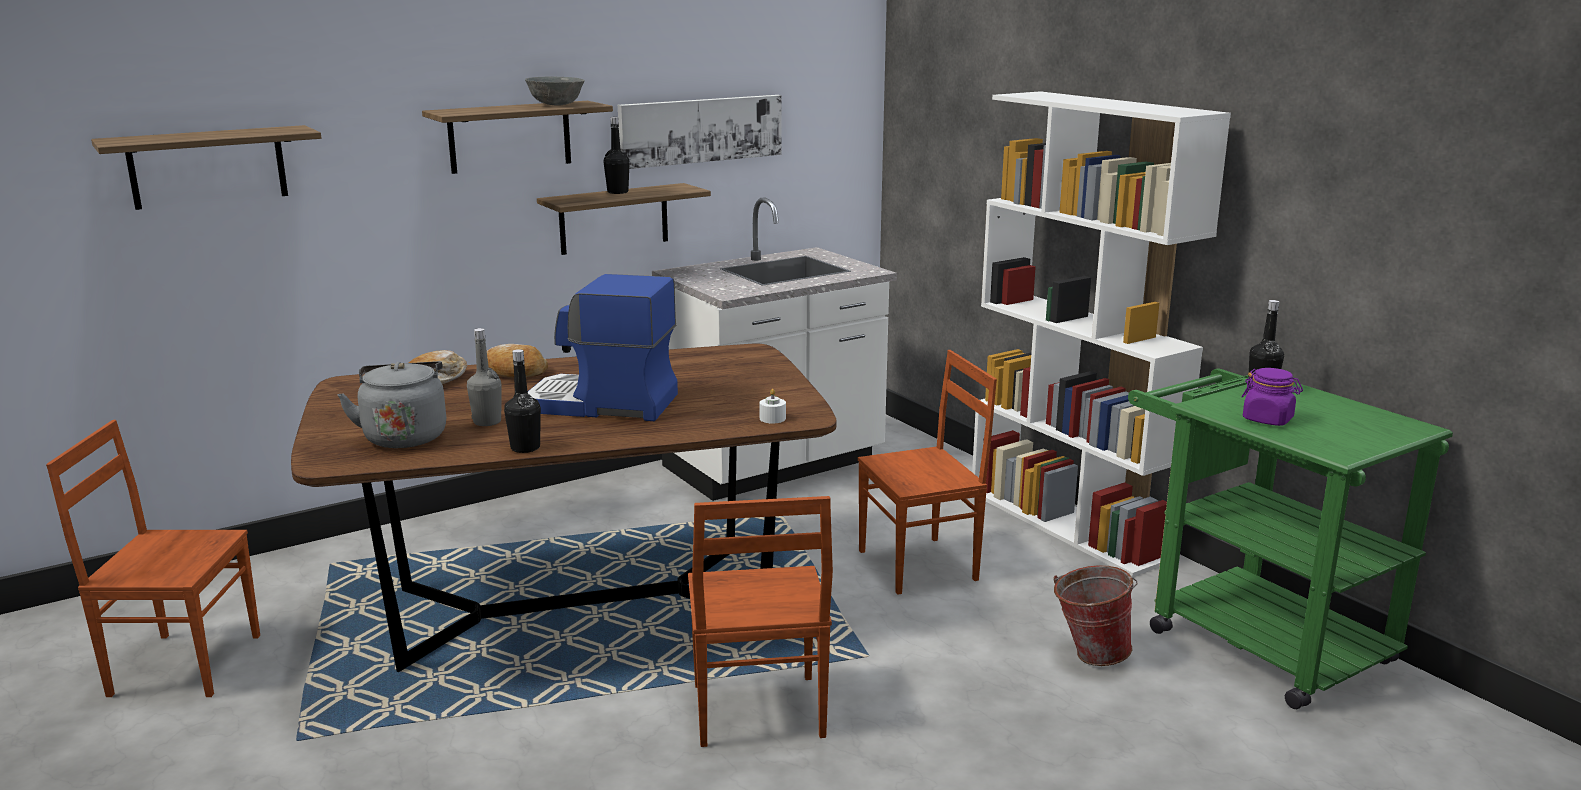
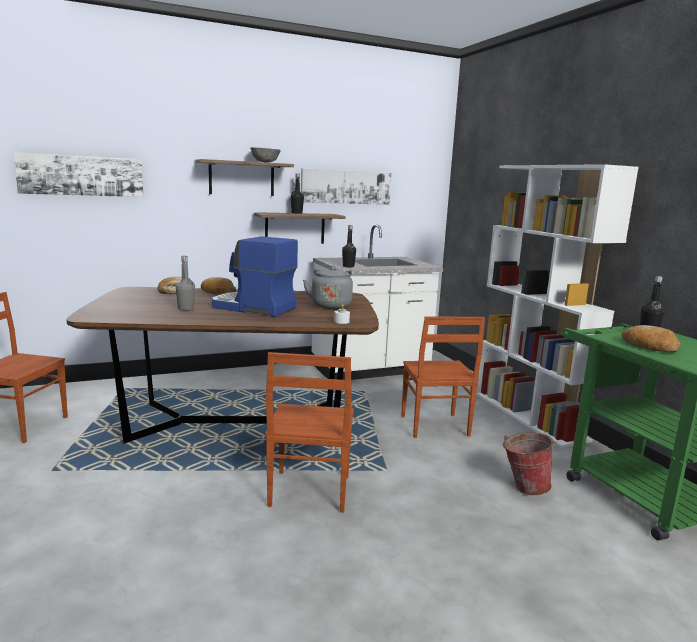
camera: 10 degrees right, 5 degrees down
shelf [91,125,321,210] -> picture [14,153,143,197]
grey kettle [337,361,446,448] -> grey kettle moved to [303,267,353,309]
black bottle [504,349,541,453] -> black bottle moved to [342,225,356,267]
brown chair [858,350,997,594] -> brown chair turned 90 degrees clockwise [401,316,485,438]
purple jar [1242,368,1303,426] -> bread [622,325,681,352]

